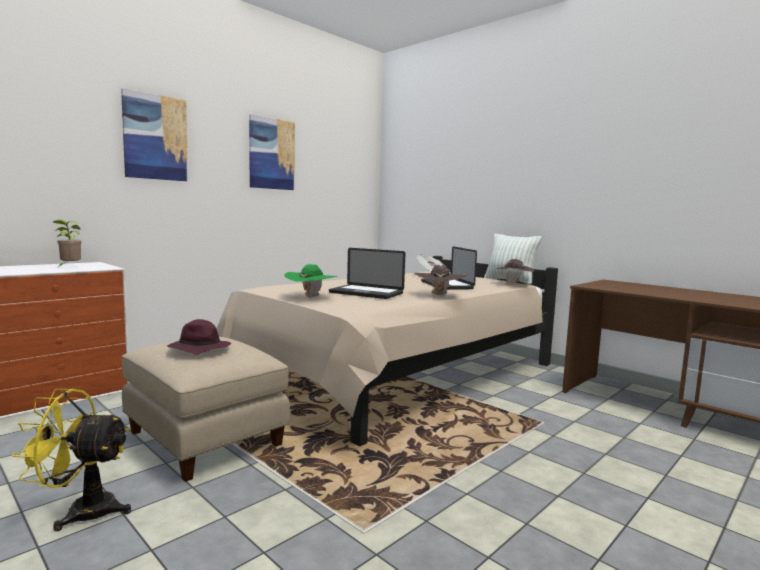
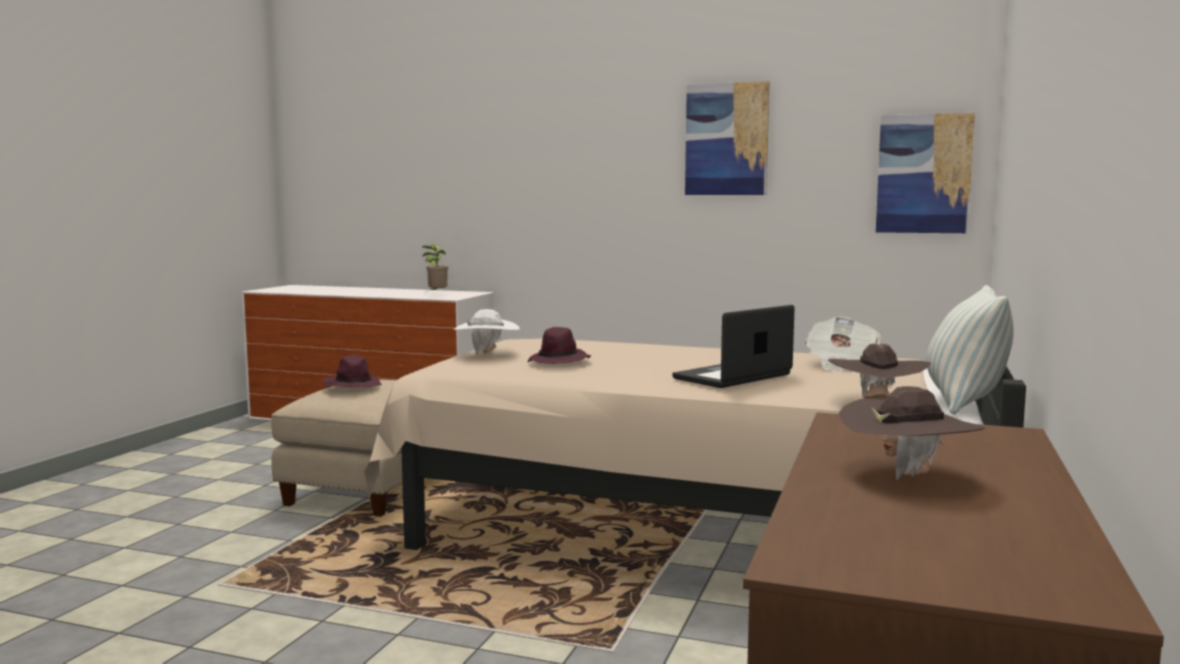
camera: 65 degrees right, 0 degrees up
yellow fan [12,389,131,531] -> none
picture [121,88,188,181] -> picture moved to [876,113,975,233]
green hat [284,264,338,299] -> white hat [454,309,520,355]
laptop [329,248,405,299] -> purple hat [528,327,591,364]
brown hat [414,265,466,295] -> brown hat moved to [838,386,986,480]

